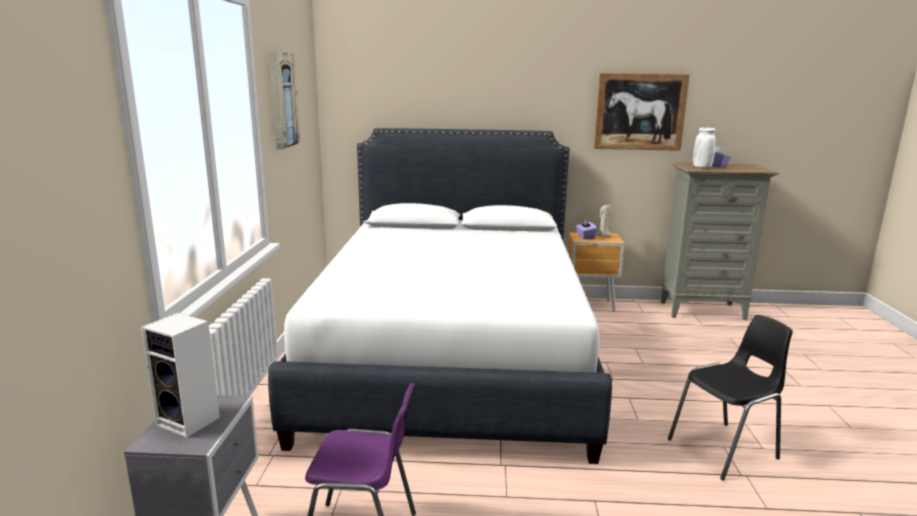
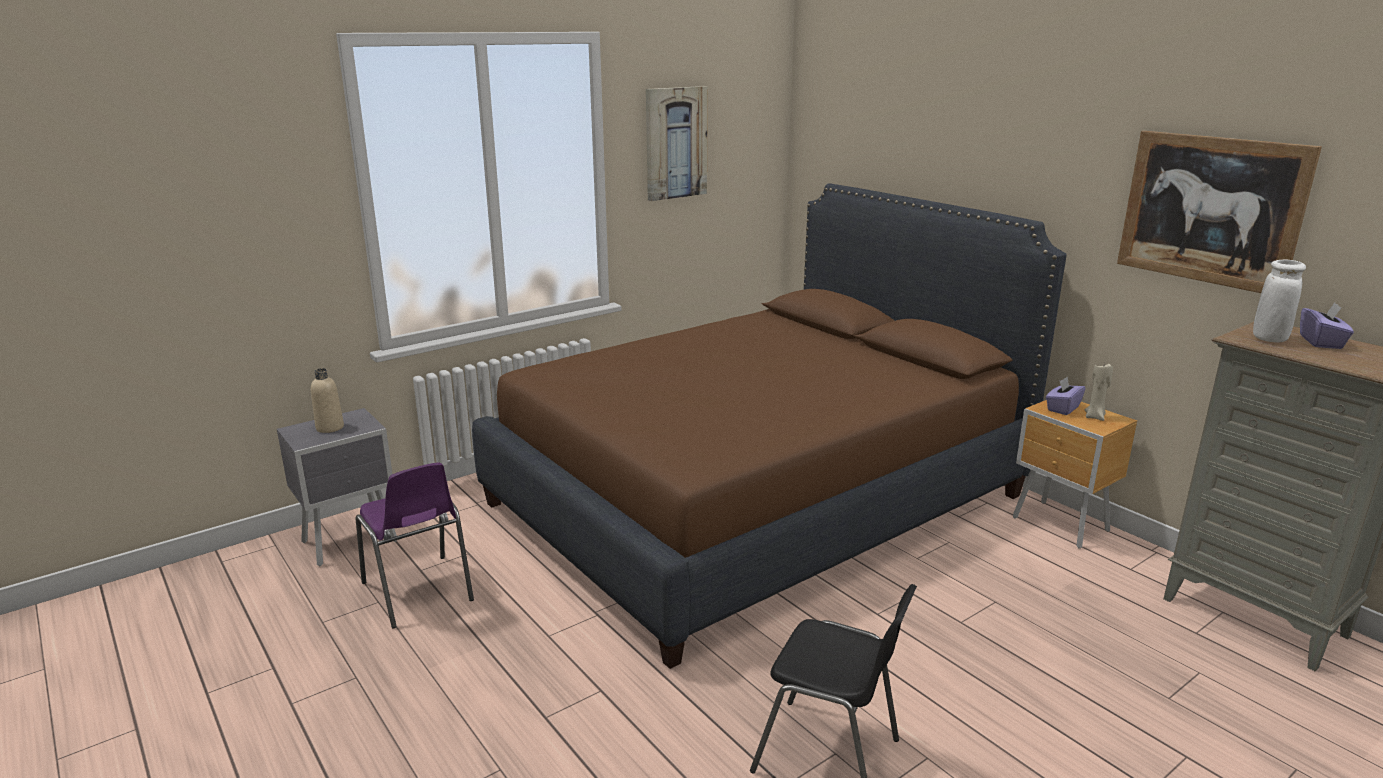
camera: 50 degrees right, 5 degrees up
speaker [141,313,220,438] -> beige bottle [311,368,344,433]
white bed [268,128,612,464] -> brown bed [472,183,1067,669]

